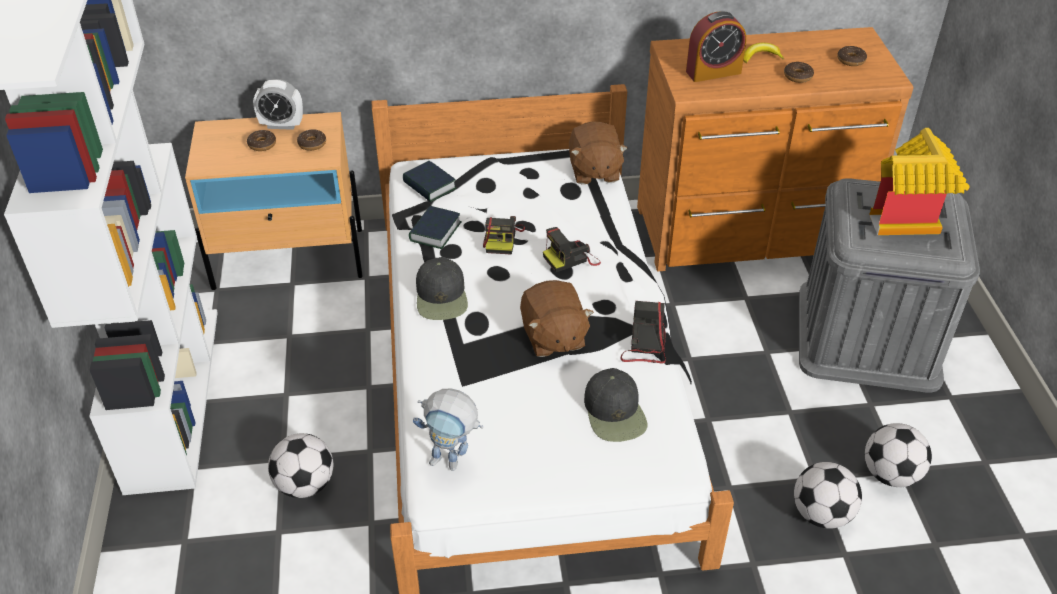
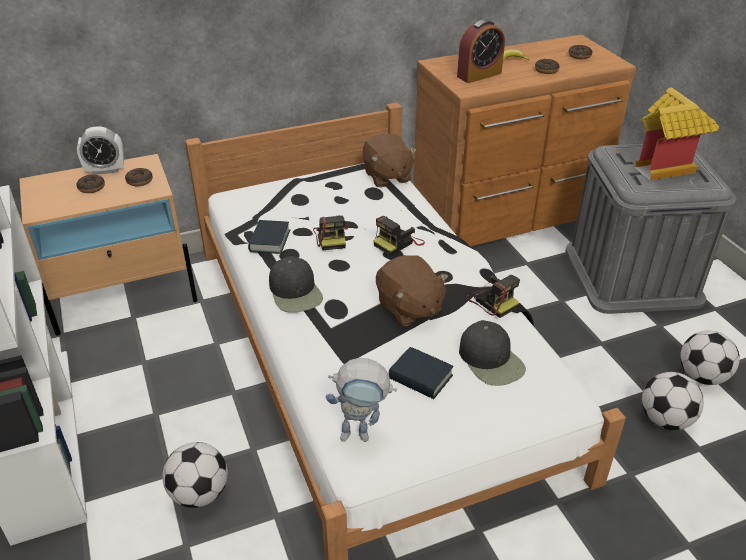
camera: 15 degrees left, 5 degrees down
book [403,161,456,202] -> book moved to [388,347,454,399]
camera [621,301,666,364] -> camera turned 150 degrees clockwise [466,275,520,318]

